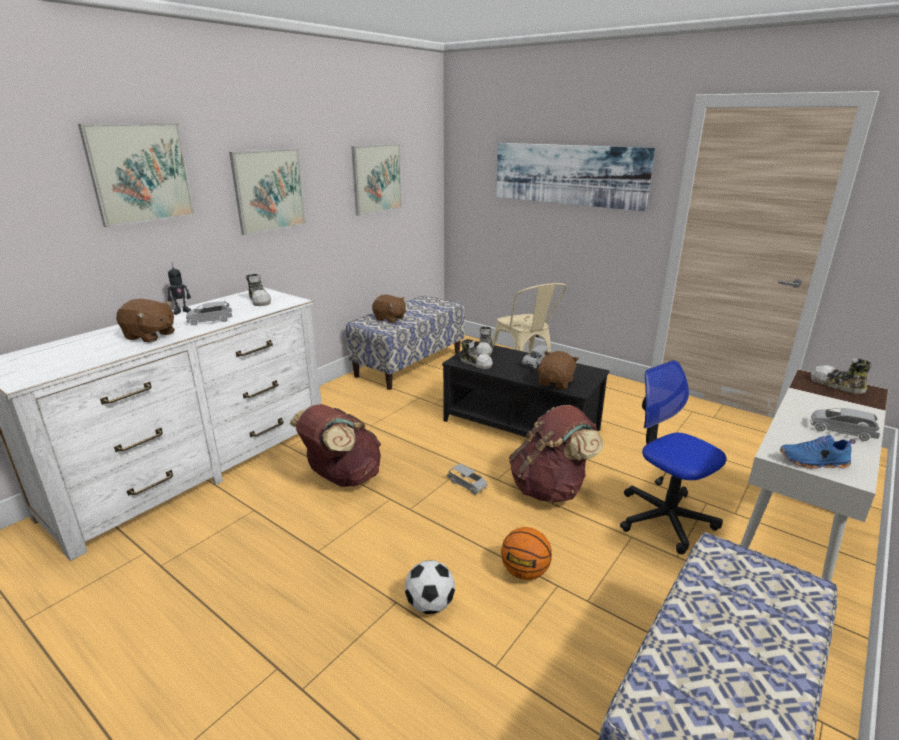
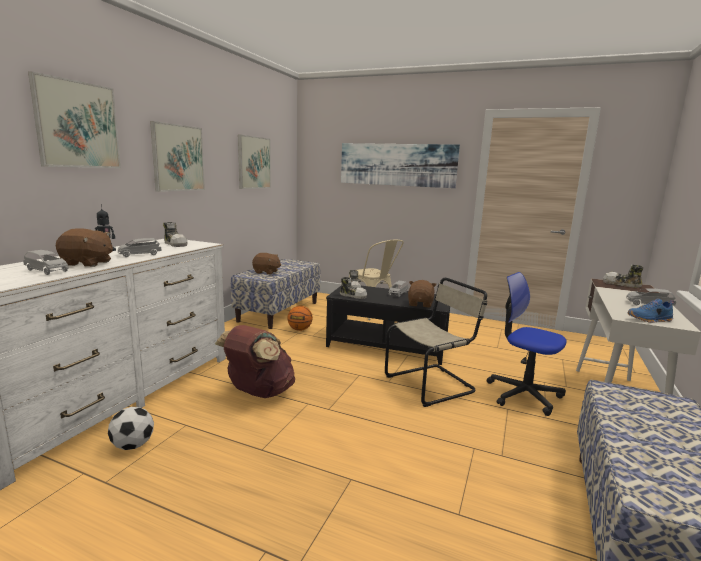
camera: 15 degrees left, 10 degrees down
football [405,560,455,614] -> football moved to [108,407,154,450]
grey toy car [447,463,487,495] -> grey toy car moved to [23,250,69,275]
basketball [501,527,552,580] -> basketball moved to [287,306,313,331]
brown backpack [509,405,603,503] -> beige chair [385,278,487,407]

